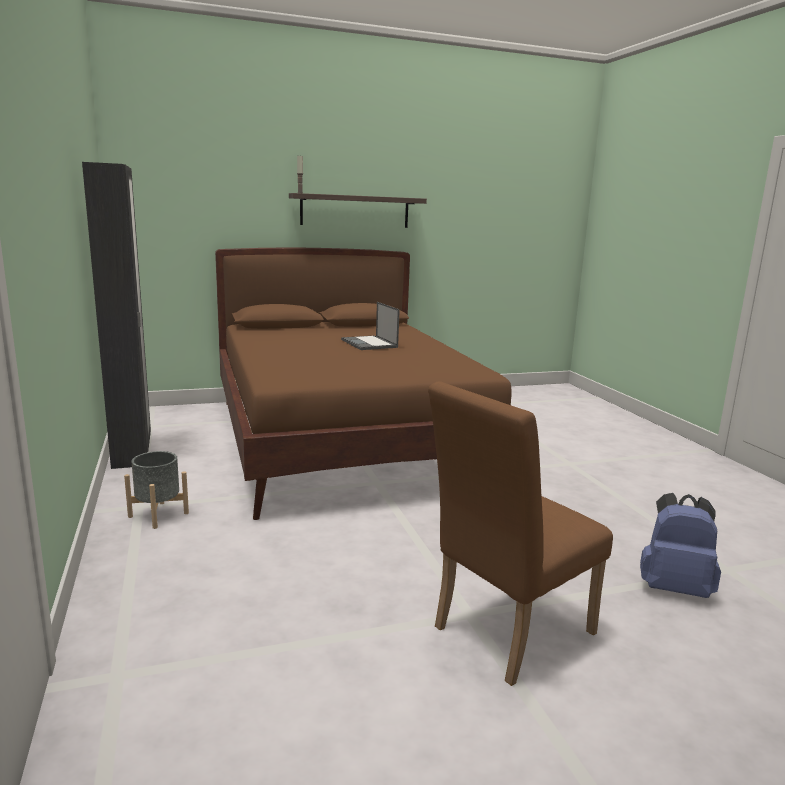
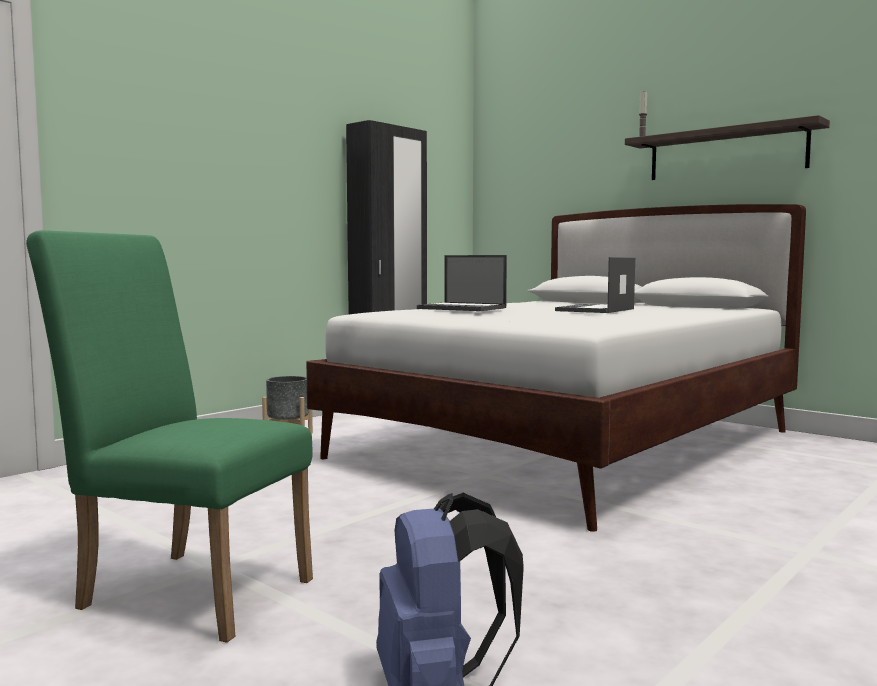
camera: 60 degrees right, 10 degrees down
brown bed [215,248,512,520] -> white bed [306,204,806,532]
brown chair [428,382,613,686] -> green chair [26,230,313,643]
none -> laptop [417,255,507,311]

